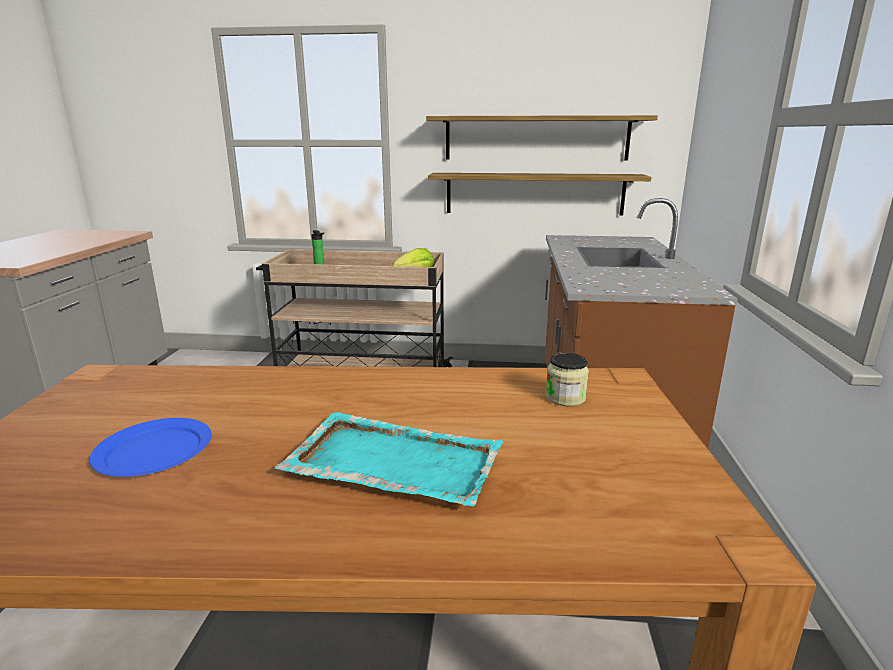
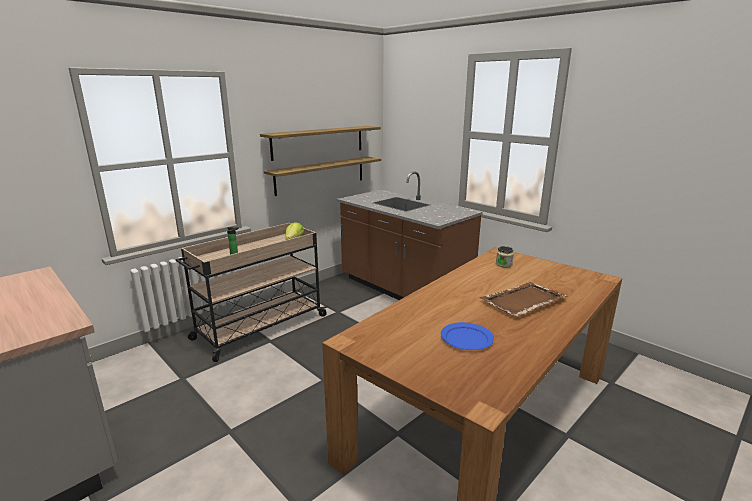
camera: 50 degrees left, 0 degrees up
turquoise tray [275,412,504,506] -> brown tray [479,282,568,316]

